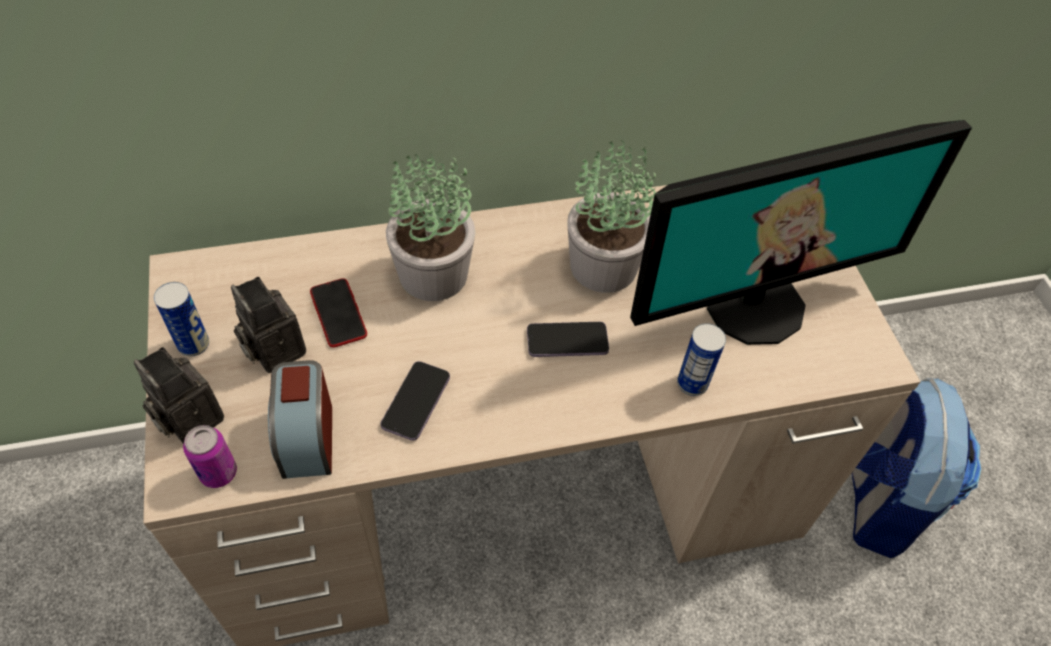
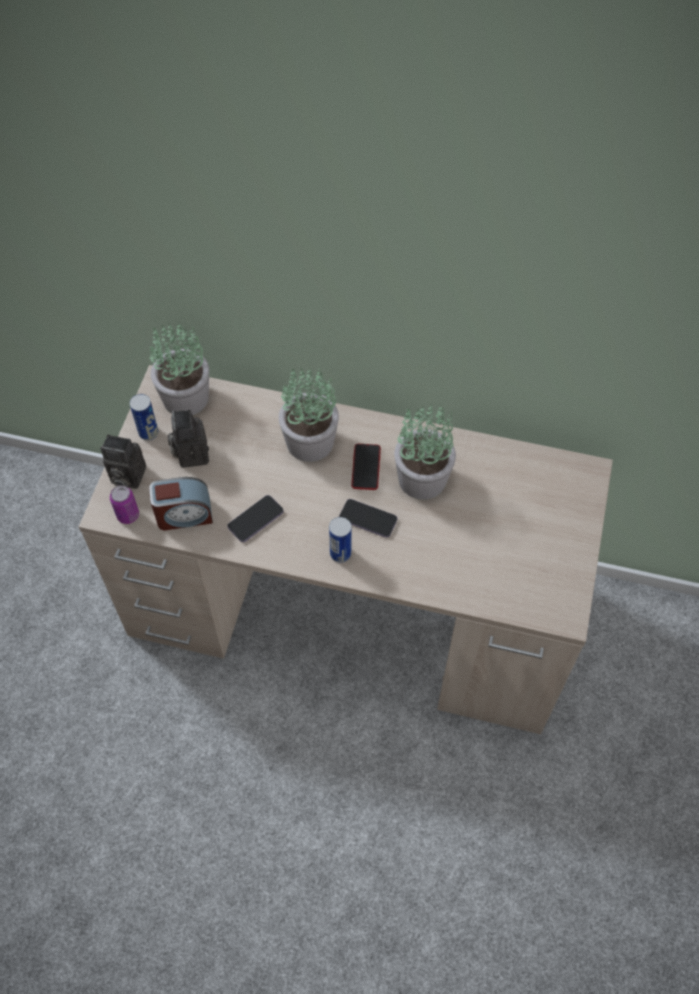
camera: 30 degrees right, 5 degrees up
camera [134,347,224,444] -> camera turned 60 degrees counterclockwise [100,435,146,489]
alarm clock [268,360,332,479] -> alarm clock turned 120 degrees counterclockwise [149,477,213,530]
phone [310,278,367,348] -> phone moved to [351,444,381,490]
monitor [630,120,972,345] -> none
can [677,323,726,396] -> can moved to [329,517,351,563]
backpack [851,378,981,558] -> none
none -> potted plant [150,322,209,415]

